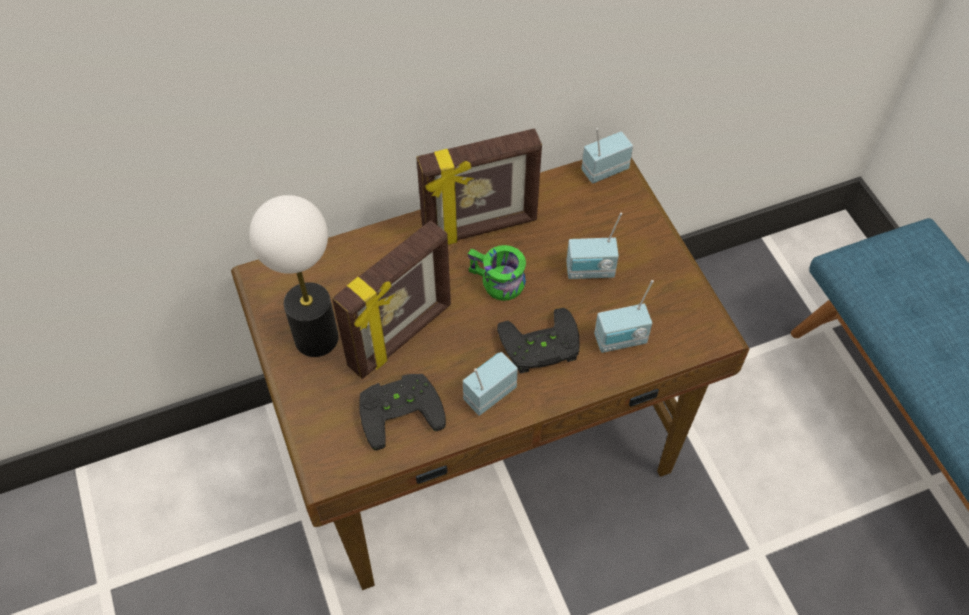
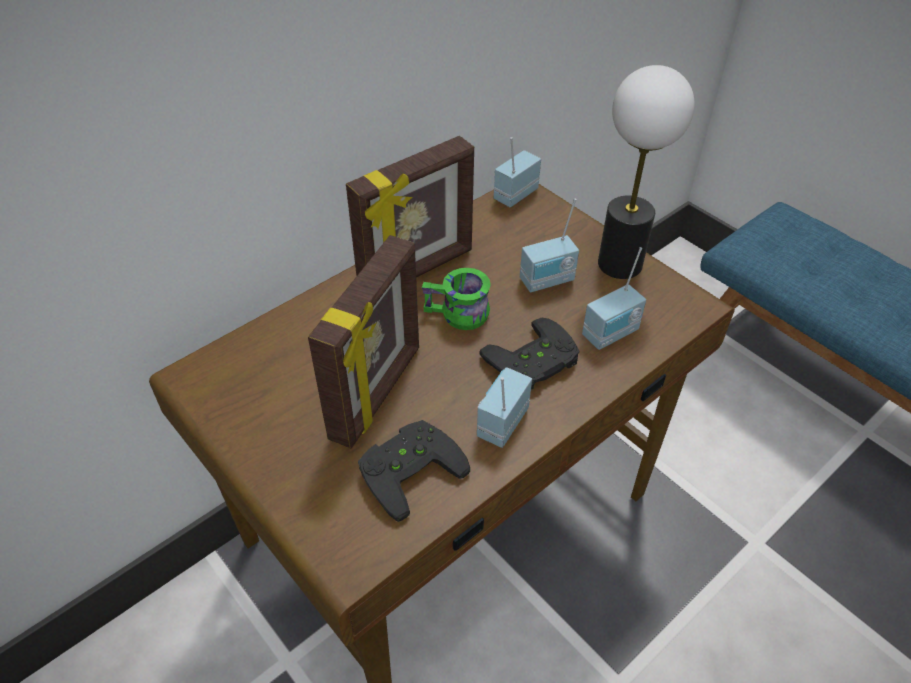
camera: 20 degrees left, 10 degrees down
table lamp [249,195,339,357] -> table lamp moved to [598,65,695,279]

